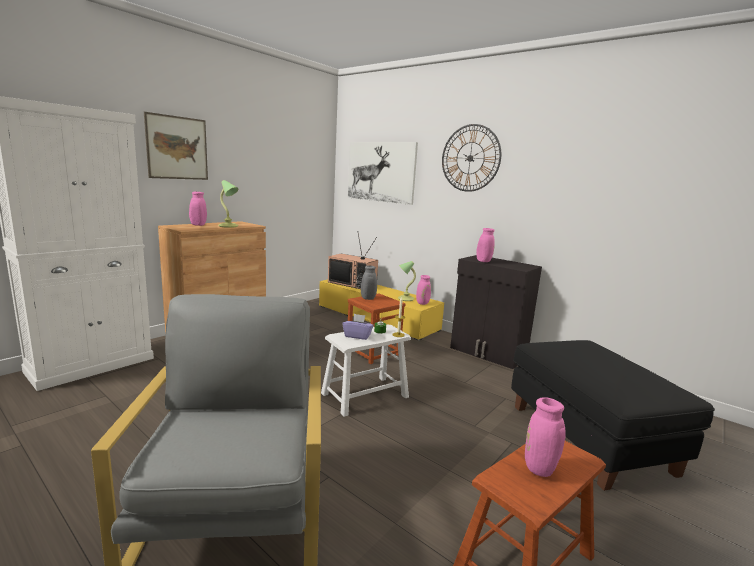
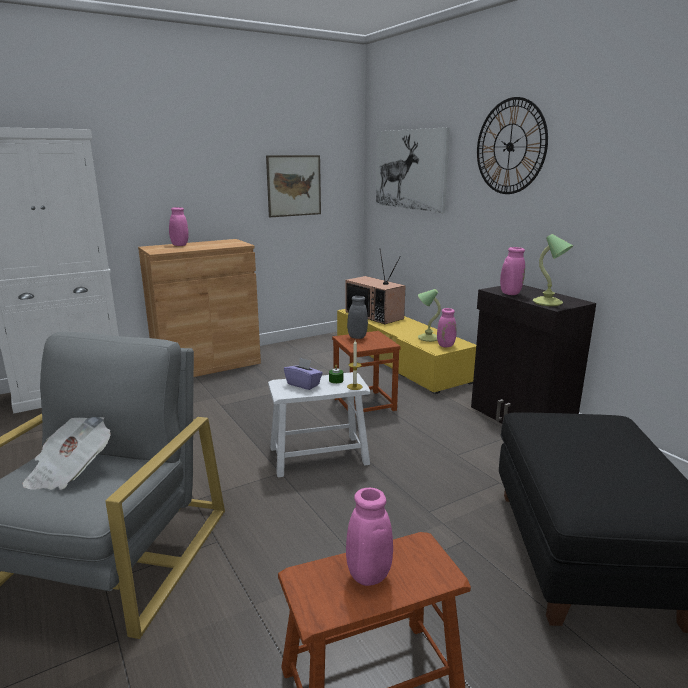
camera: 20 degrees right, 5 degrees up
picture [144,112,208,180] -> picture moved to [266,155,321,217]
table lamp [218,180,238,228] -> table lamp moved to [533,234,573,306]
none -> newspaper [23,417,110,490]

